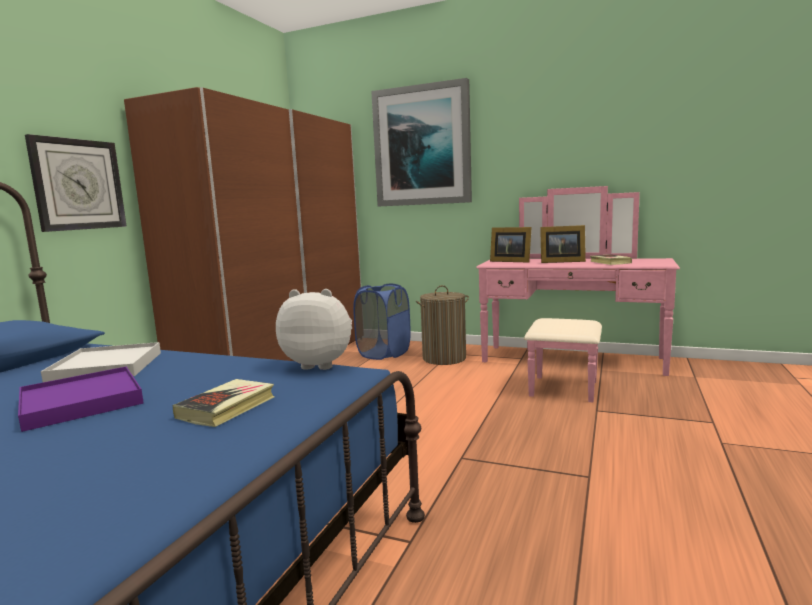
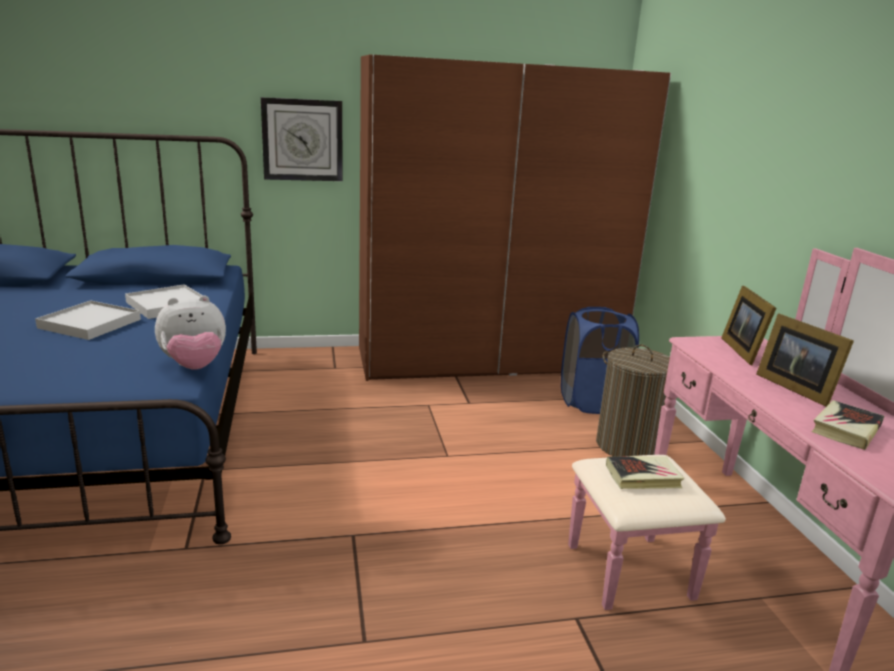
camera: 55 degrees right, 10 degrees up
purple tray [18,366,144,432] -> white tray [35,300,141,340]
book [173,379,275,427] -> book moved to [606,456,684,489]
plush toy [276,289,352,370] -> plush toy turned 90 degrees clockwise [155,295,226,370]
picture [371,78,472,207] -> none

